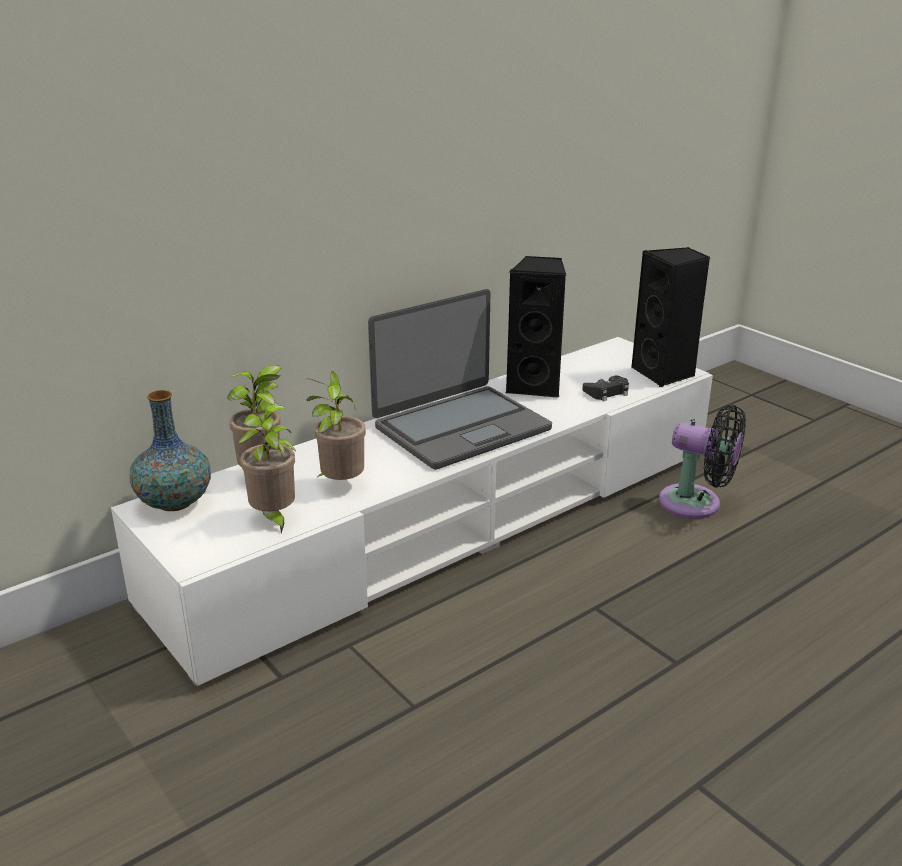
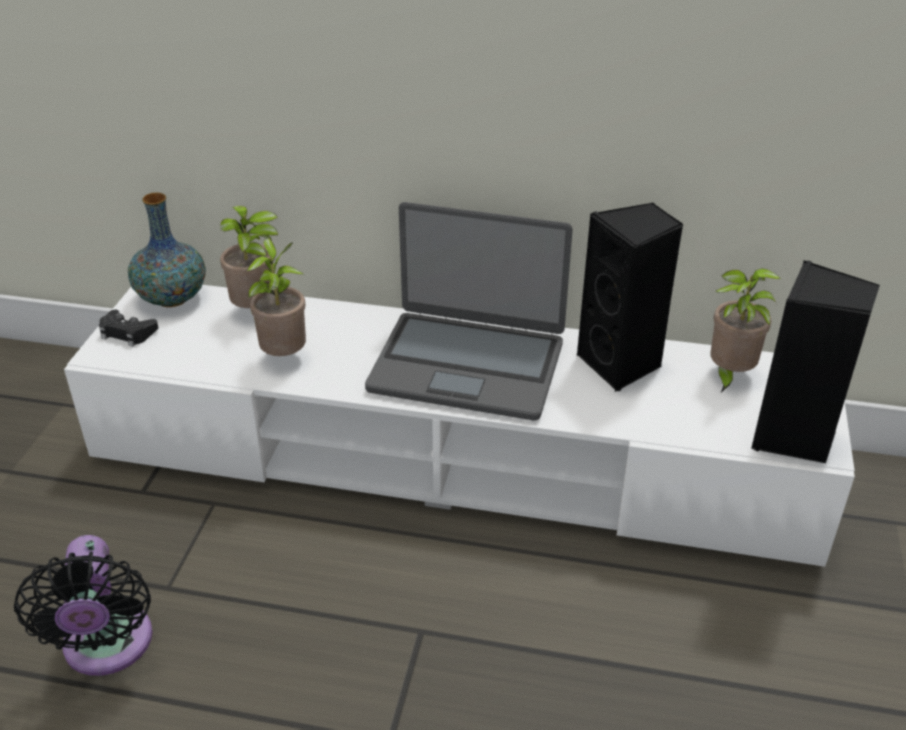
camera: 50 degrees right, 10 degrees up
potted plant [238,404,296,533] -> potted plant moved to [710,268,781,394]
black game controller [582,375,629,401] -> black game controller moved to [99,310,158,347]
black fan [659,405,746,519] -> black fan moved to [14,535,152,676]

